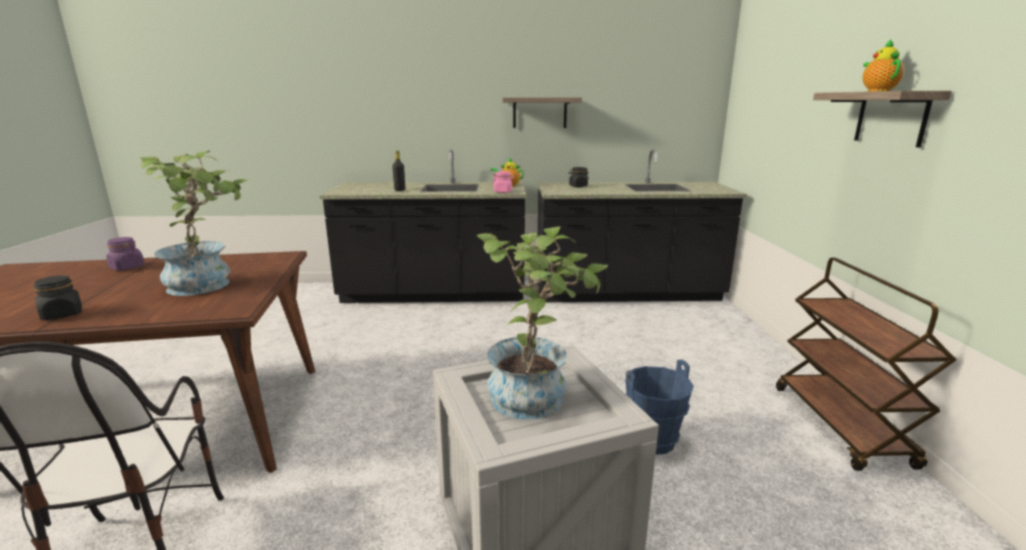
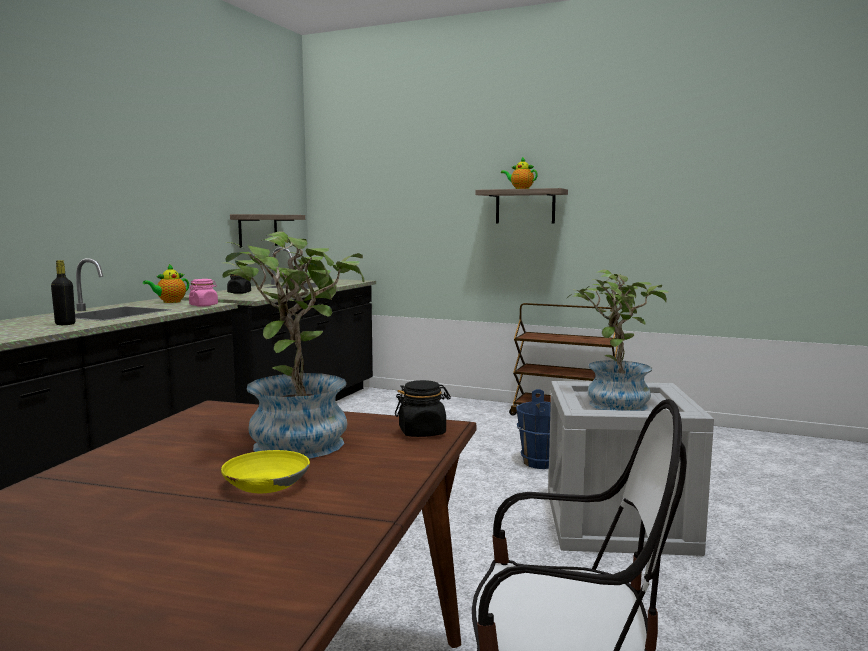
camera: 65 degrees left, 10 degrees down
black jar [34,275,82,320] -> black jar moved to [395,380,451,437]
purple jar [106,237,145,271] -> none
shelf [502,98,582,128] -> shelf moved to [230,214,305,248]
none -> yellow bowl [221,450,310,493]

